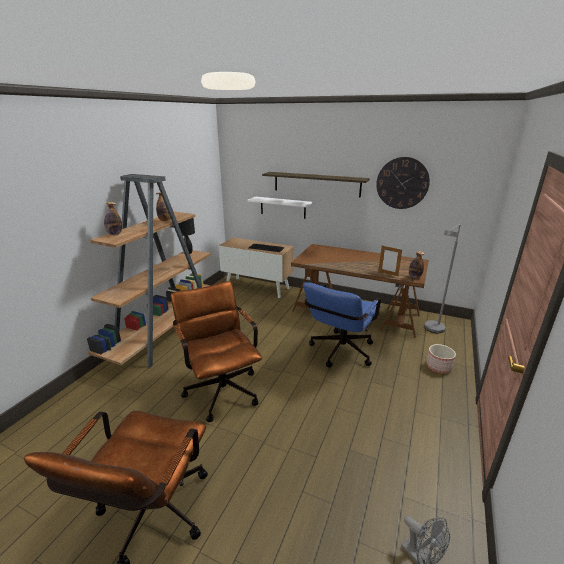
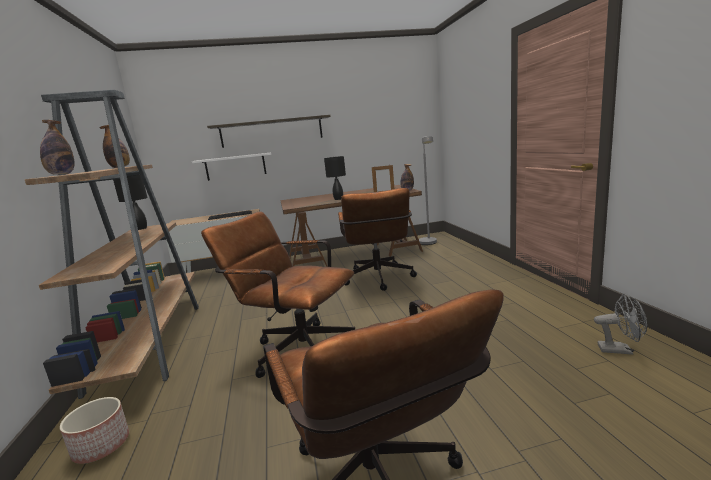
camera: 35 degrees left, 10 degrees down
blue office chair [303,282,381,368] -> brown office chair [338,188,417,291]
wall clock [376,157,430,209] -> none
planter [426,344,456,373] -> planter moved to [60,397,129,464]
none -> black table lamp [324,156,346,200]

